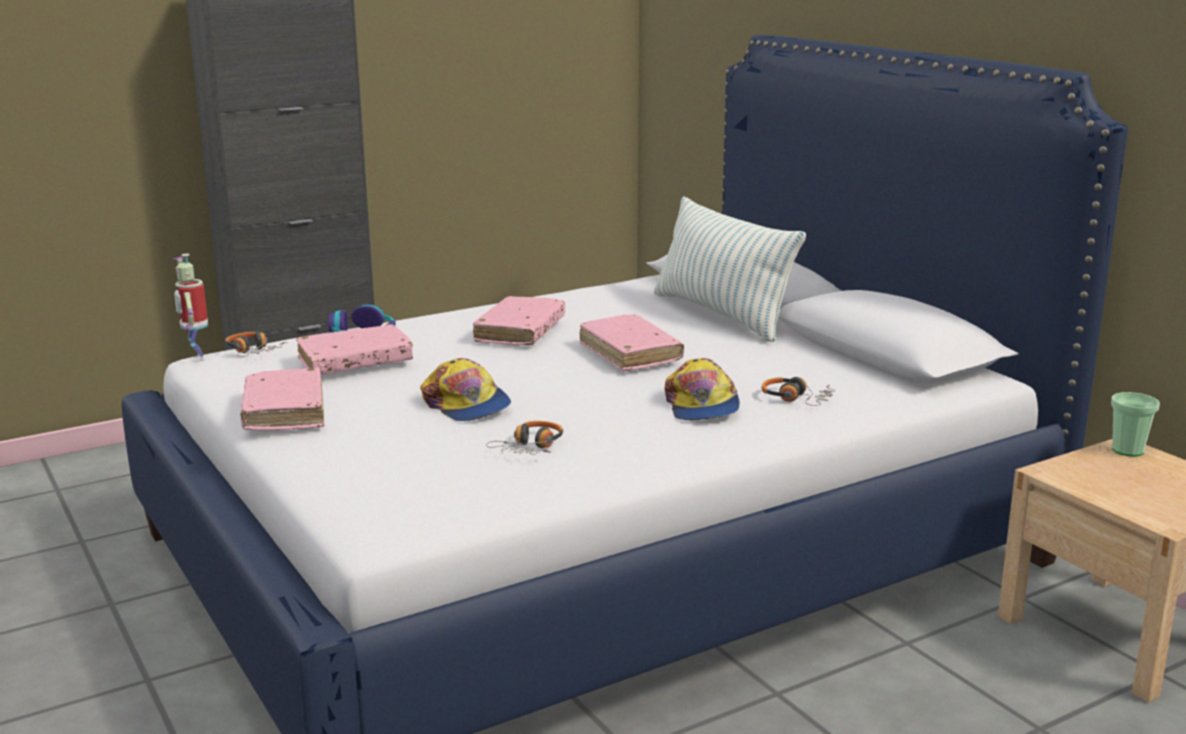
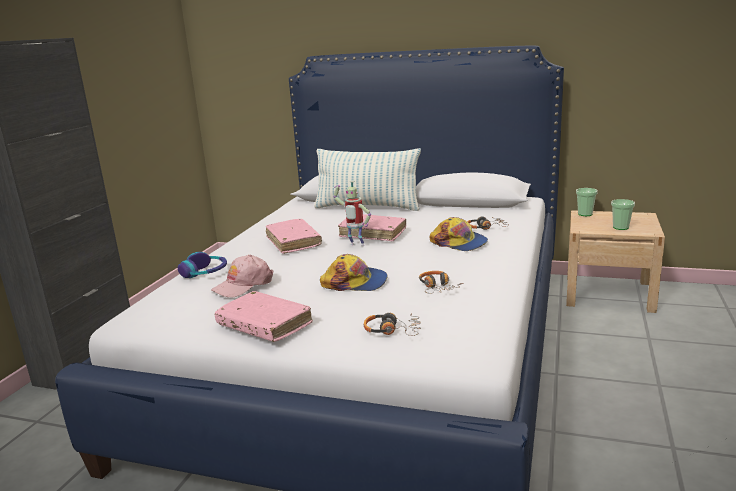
camera: 40 degrees left, 0 degrees up
toy robot [172,253,208,361] -> toy robot moved to [334,181,371,246]
headphones [225,332,287,357] -> headphones moved to [364,313,421,336]
pink book [296,324,413,375] -> pink cap [211,255,273,298]
none -> cup [611,199,635,230]

